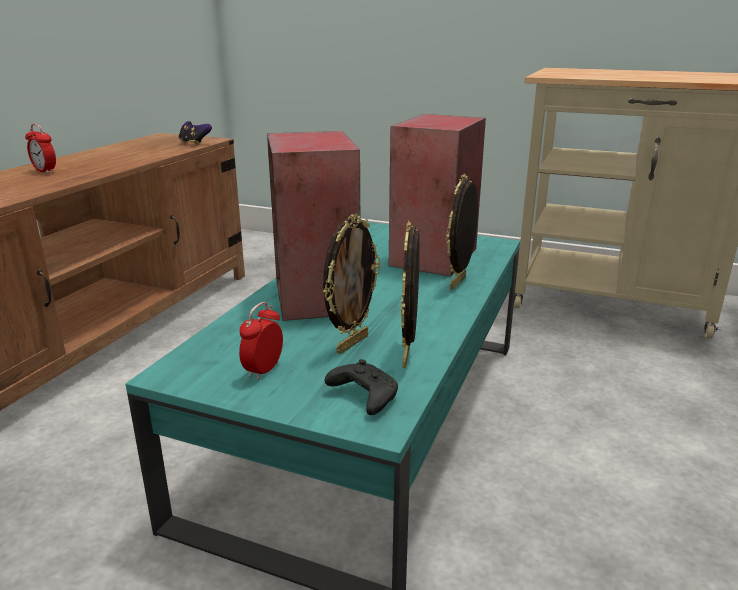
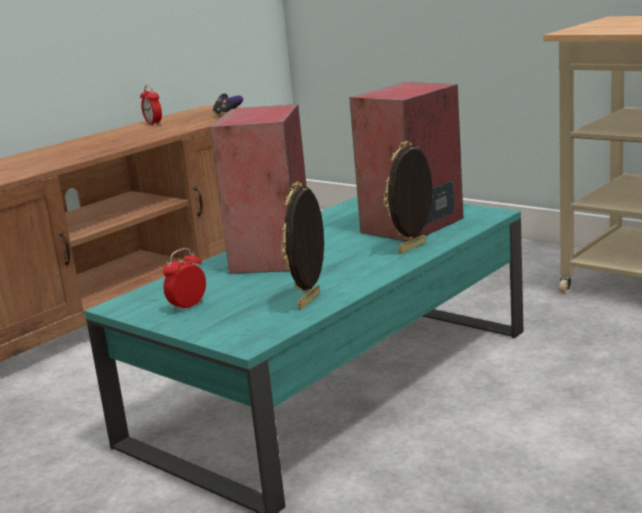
camera: 20 degrees right, 5 degrees down
alarm clock [25,124,56,174] -> alarm clock moved to [140,85,162,126]
picture frame [323,214,380,354] -> none
black game controller [325,359,398,415] -> none

